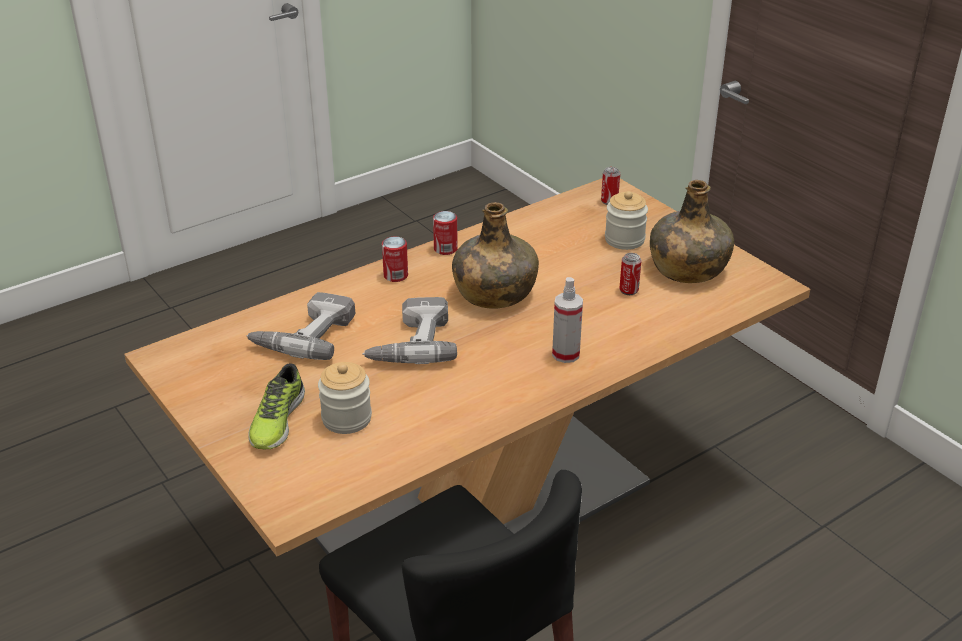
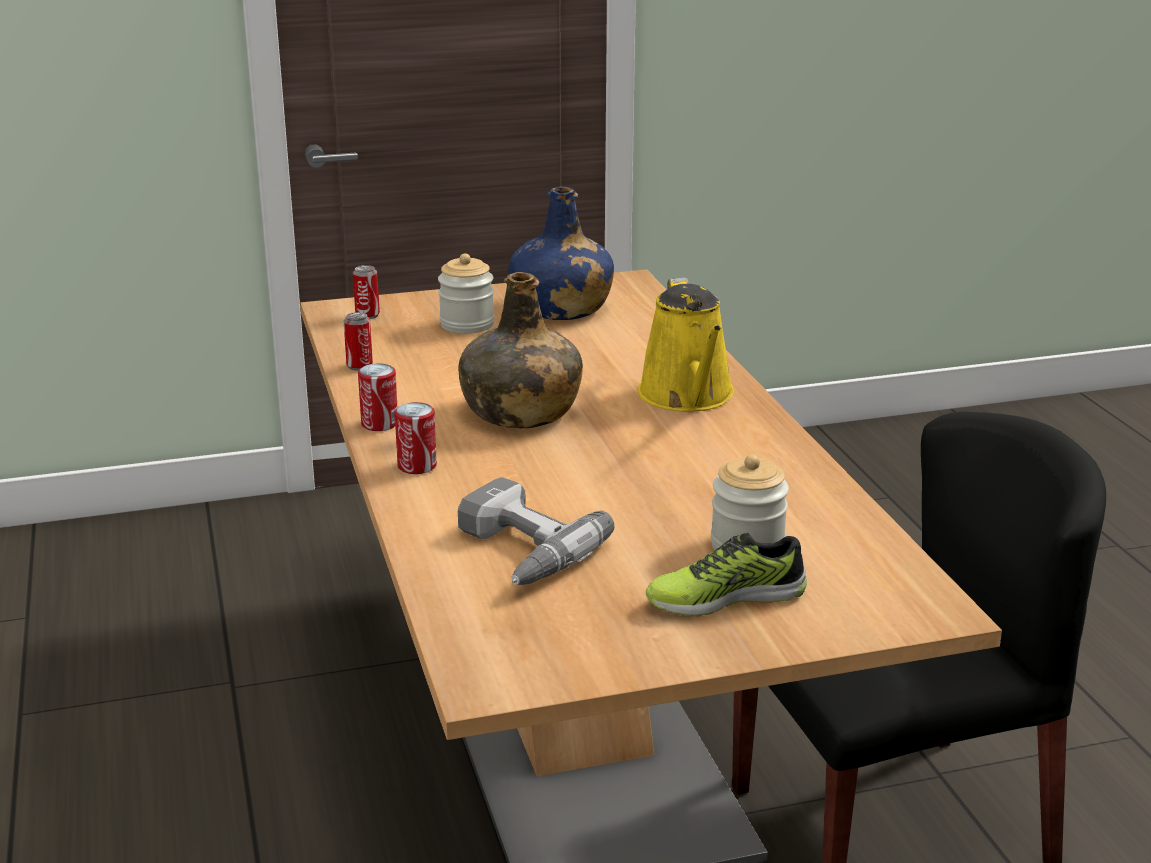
camera: 70 degrees left, 10 degrees down
shoe [248,363,305,449] -> shoe turned 135 degrees clockwise [646,533,807,617]
power drill [362,297,457,364] -> none
spray bottle [552,277,583,363] -> yellow watering can [638,277,734,411]
can [619,253,642,295] -> can moved to [344,312,373,371]
green bottle [650,180,734,283] -> blue bottle [508,187,614,320]

